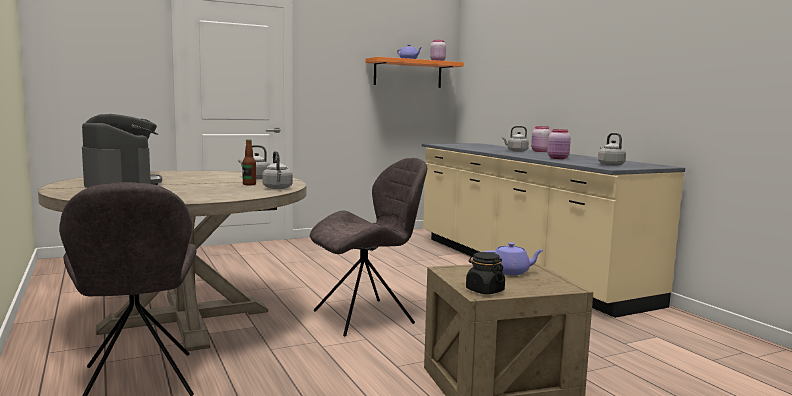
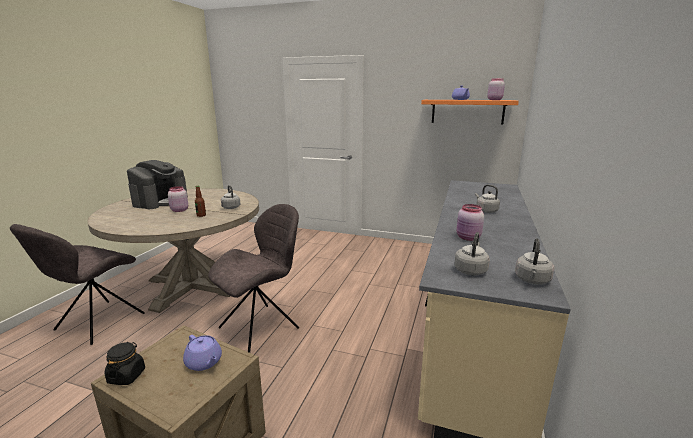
camera: 45 degrees right, 10 degrees up
grey kettle [262,151,293,189] -> grey kettle moved to [515,238,554,284]
grey chair [310,158,427,337] -> grey chair turned 60 degrees counterclockwise [208,204,299,353]
pink jar [531,126,551,152] -> pink jar moved to [168,186,188,212]

